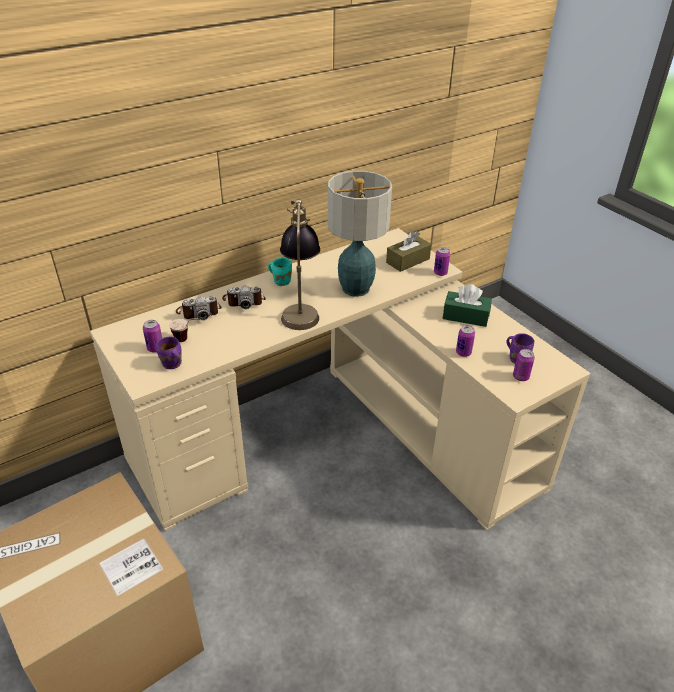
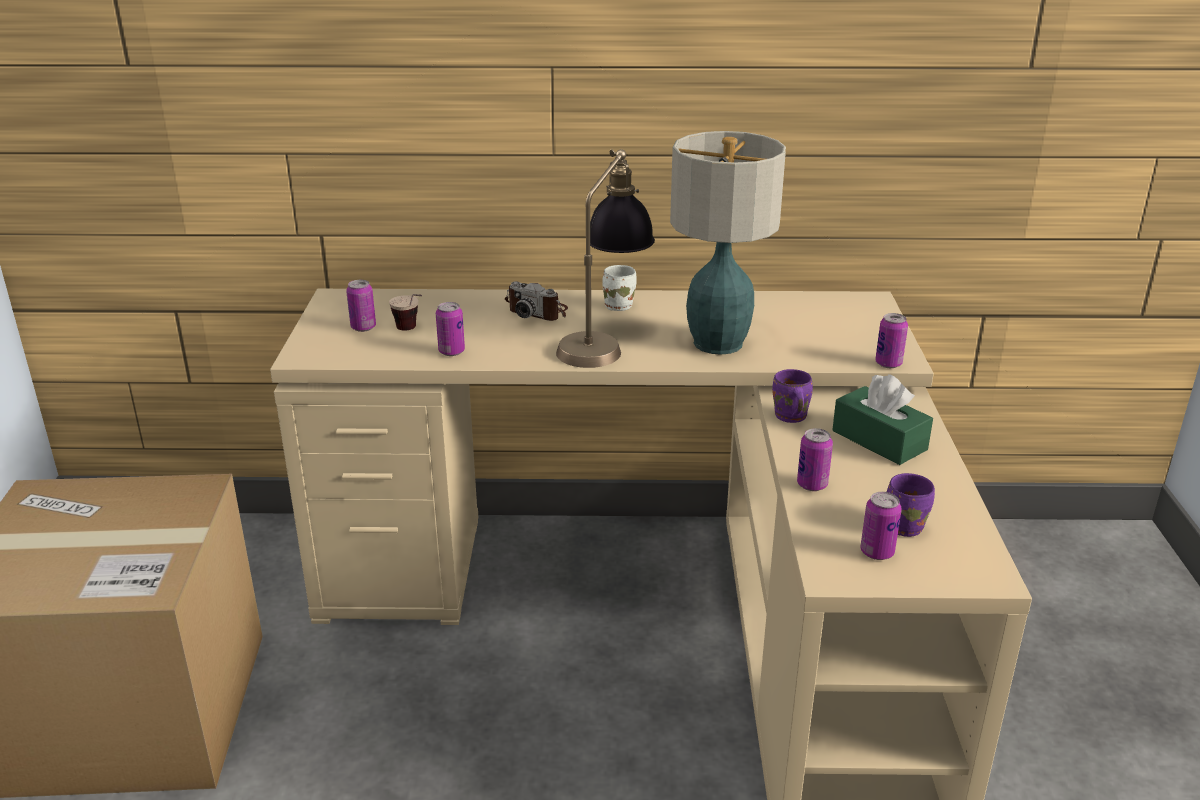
camera: 35 degrees right, 10 degrees down
purple mug [156,337,182,369] -> purple mug moved to [772,369,813,423]
camera [176,296,222,320] -> none
turquoise mug [268,258,292,286] -> white mug [602,265,637,311]
brown tissue box [386,231,431,272] -> none
none -> can [436,302,465,356]

